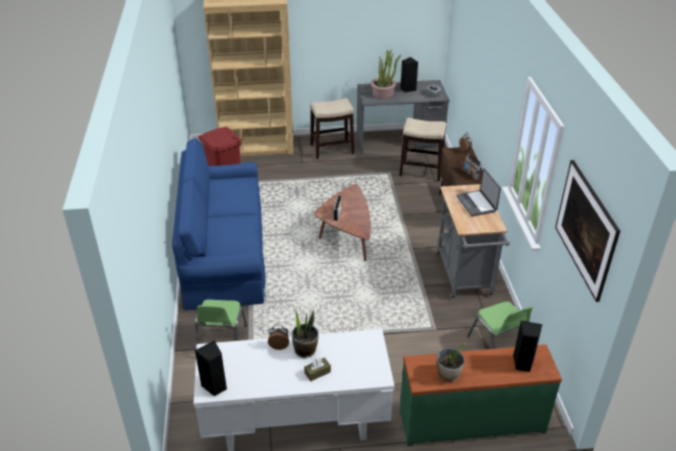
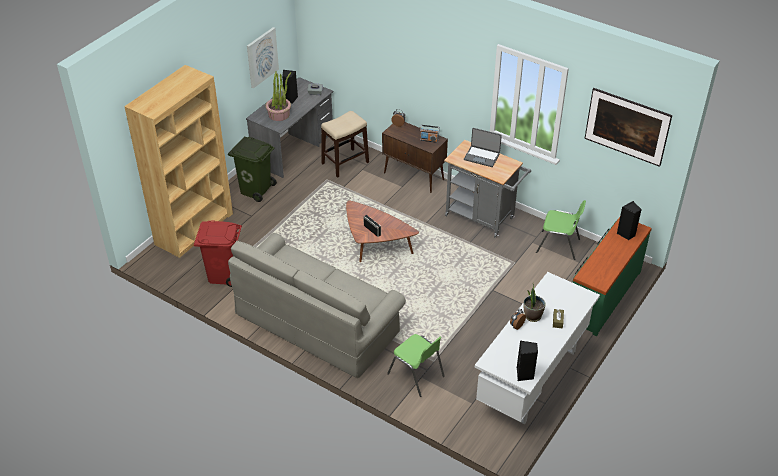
camera: 50 degrees left, 5 degrees up
blue sofa [172,138,267,310] -> grey sofa [228,233,406,378]
stool [310,98,354,159] -> green trash can [228,136,277,202]
potted plant [437,342,466,382] -> none
none -> picture [247,27,279,88]

